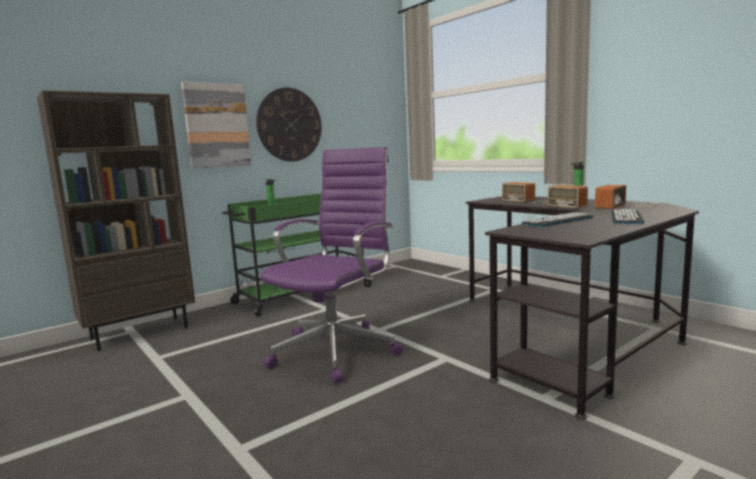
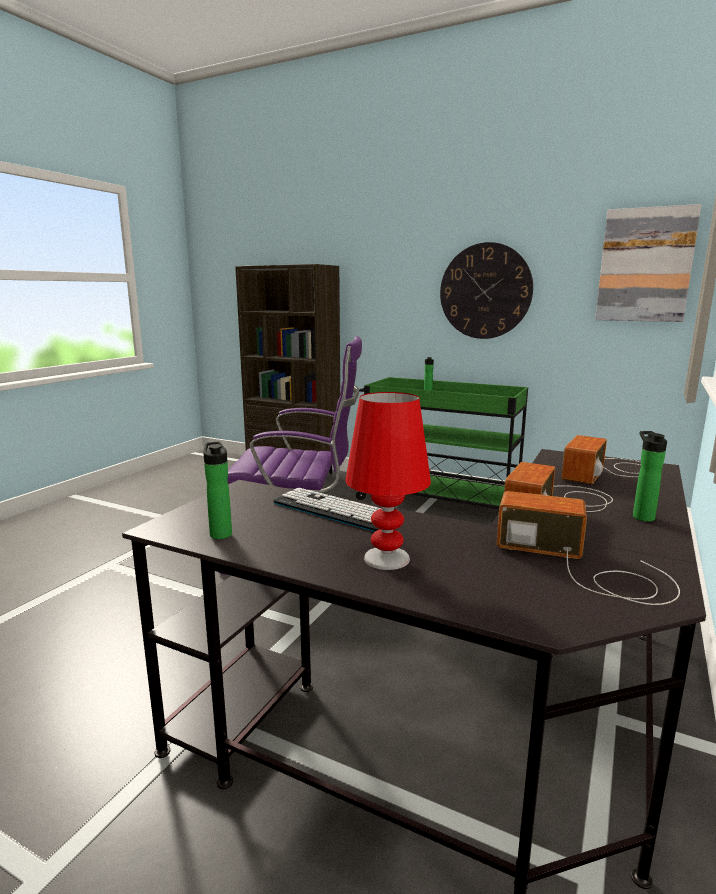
camera: 65 degrees right, 5 degrees up
picture [181,82,252,169] -> picture moved to [595,204,701,322]
keyboard [611,209,644,224] -> red table lamp [345,392,431,570]
none -> bottle [203,442,232,539]

